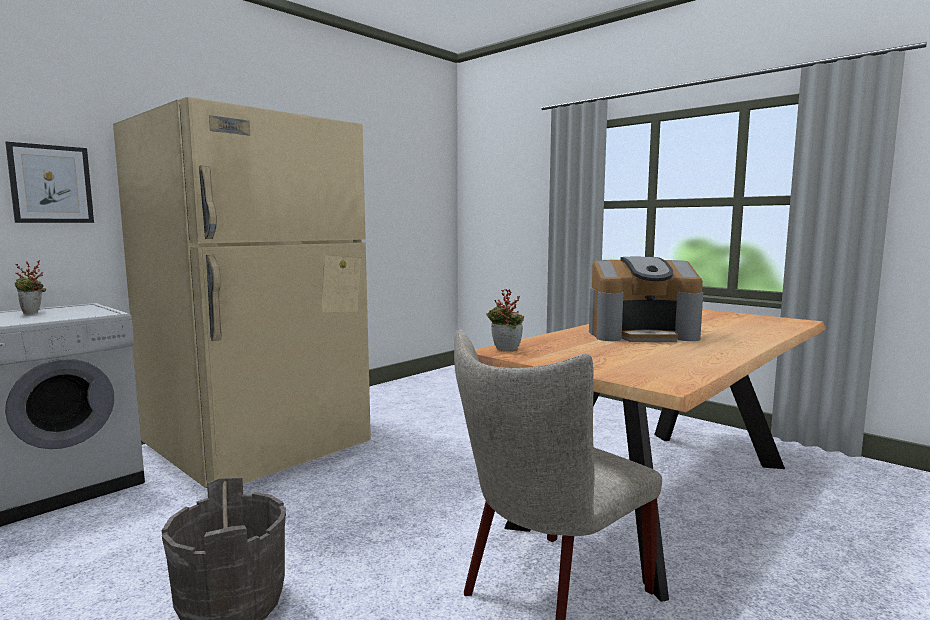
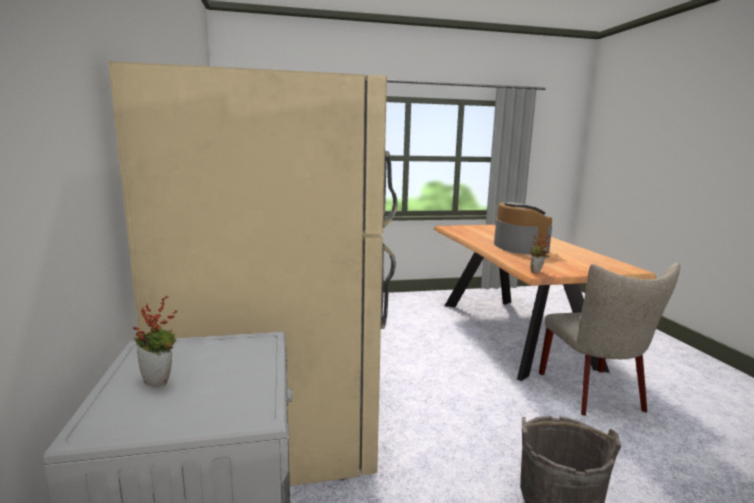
camera: 55 degrees left, 5 degrees up
picture [5,142,94,223] -> none
coffee machine [589,257,703,342] -> coffee machine turned 45 degrees counterclockwise [494,202,552,254]

